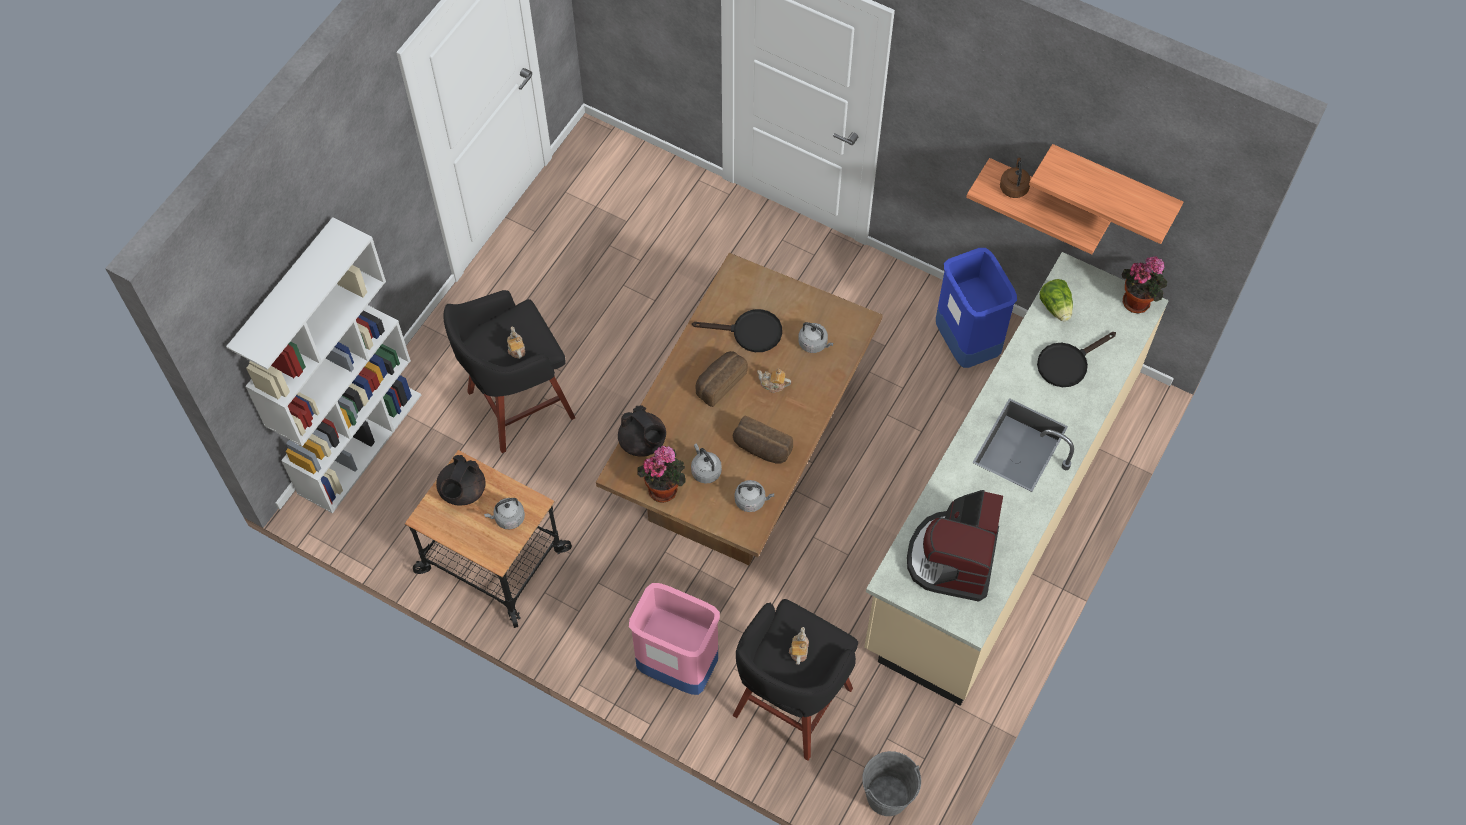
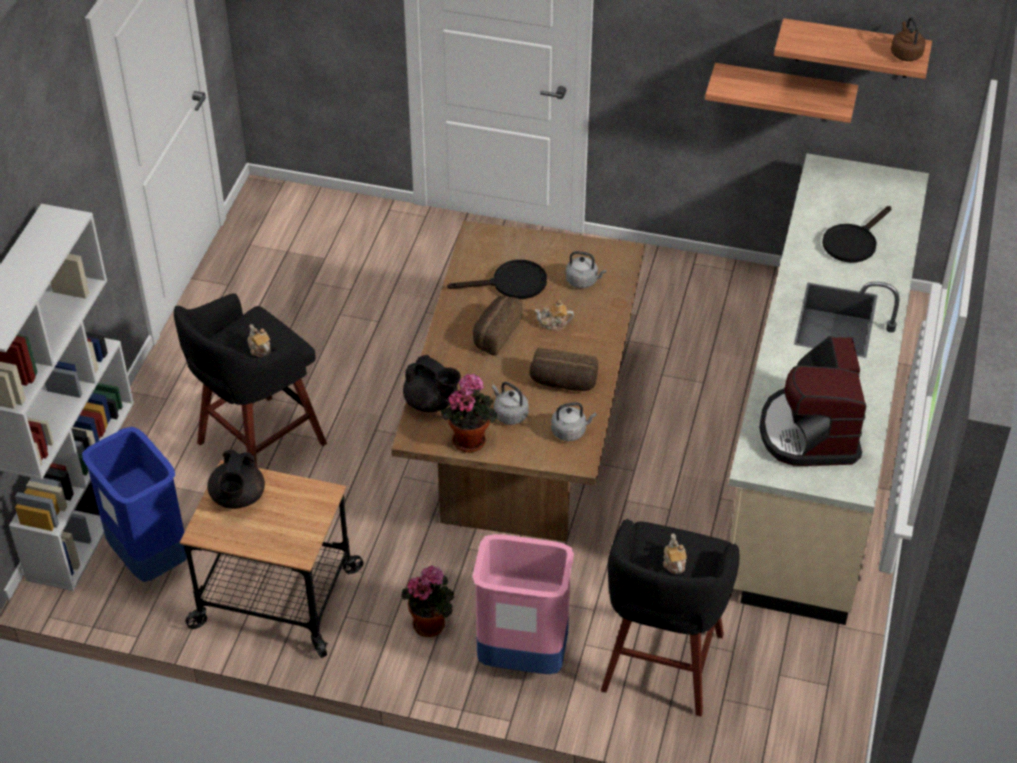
camera: 15 degrees left, 15 degrees down
grey kettle [484,498,525,530] -> none
grey bucket [862,751,921,816] -> none
blue trash can [936,248,1017,368] -> blue trash can moved to [82,427,187,582]
brown kettle [1000,158,1031,198] -> brown kettle moved to [891,17,926,61]
lettuce [1040,279,1073,321] -> none
potted plant [1121,256,1167,313] -> potted plant moved to [401,565,454,637]

